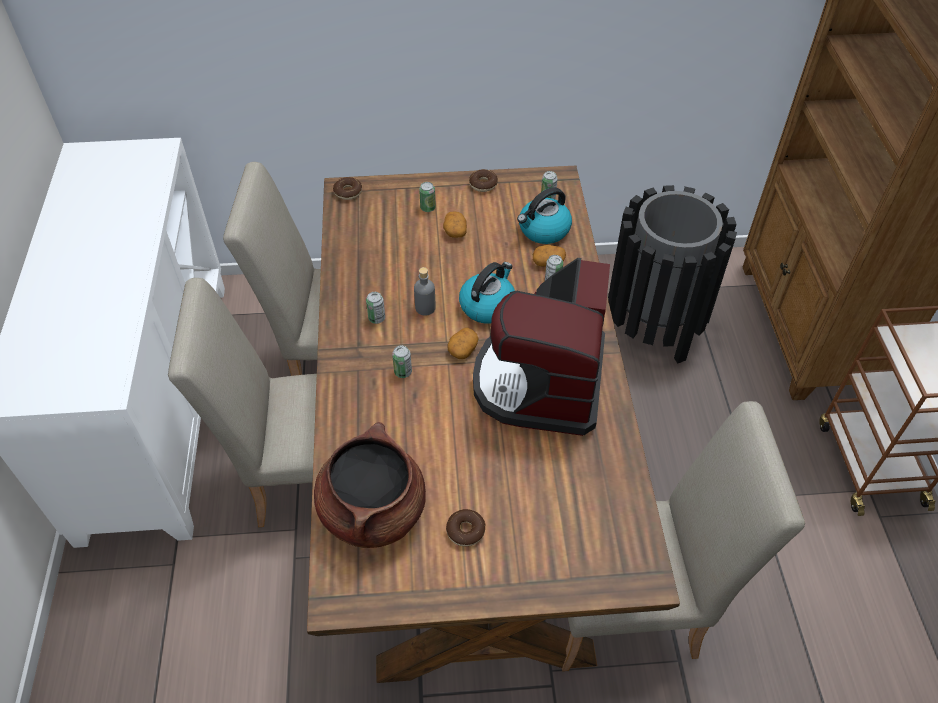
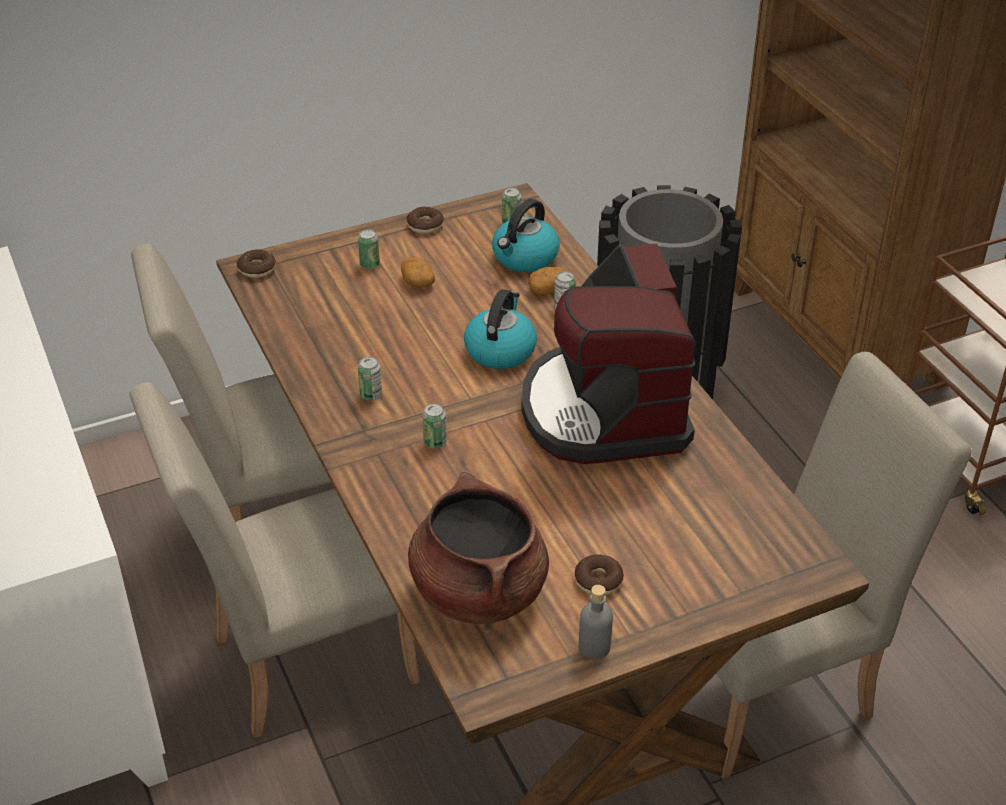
camera: 20 degrees left, 10 degrees down
grey bottle [414,267,436,316] -> grey bottle moved to [579,585,613,659]
potato [448,328,479,359] -> none

